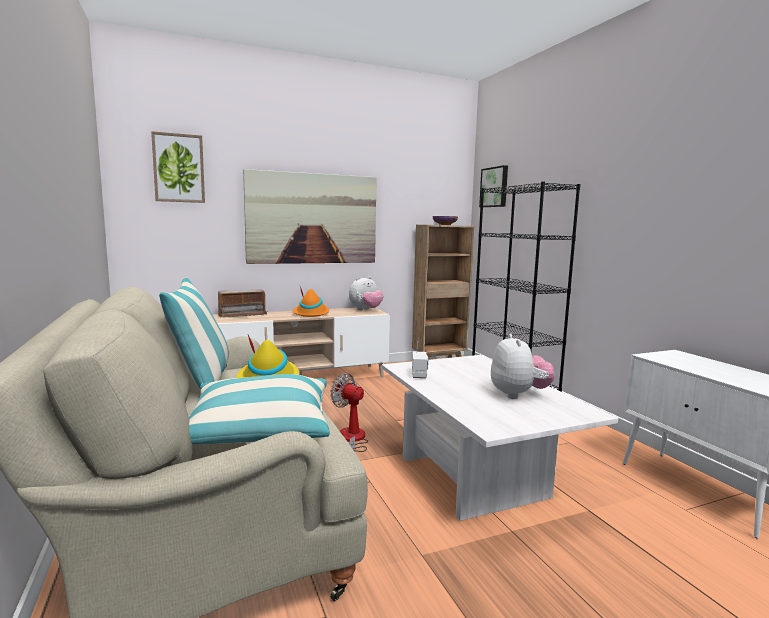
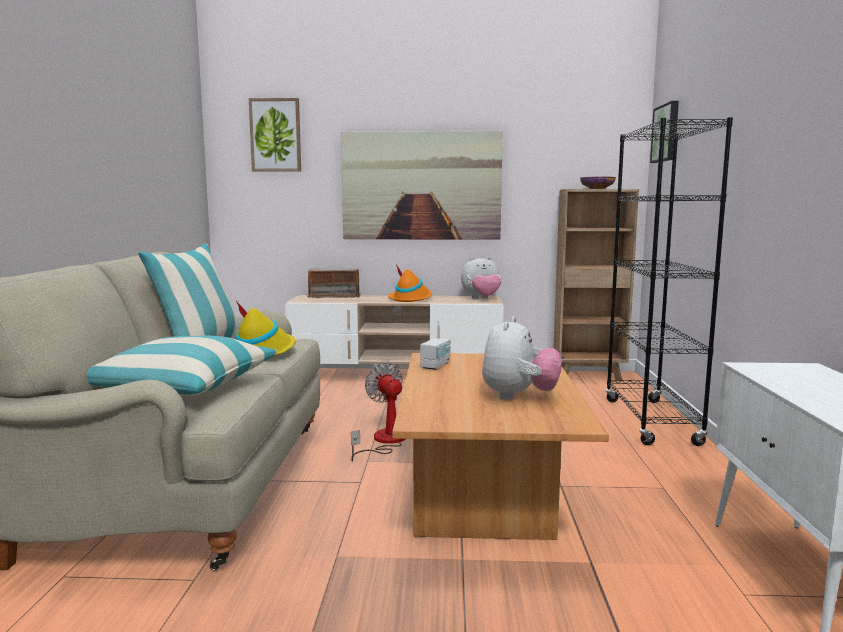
camera: 25 degrees right, 0 degrees up
white coffee table [382,355,619,521] -> brown coffee table [392,353,609,540]

